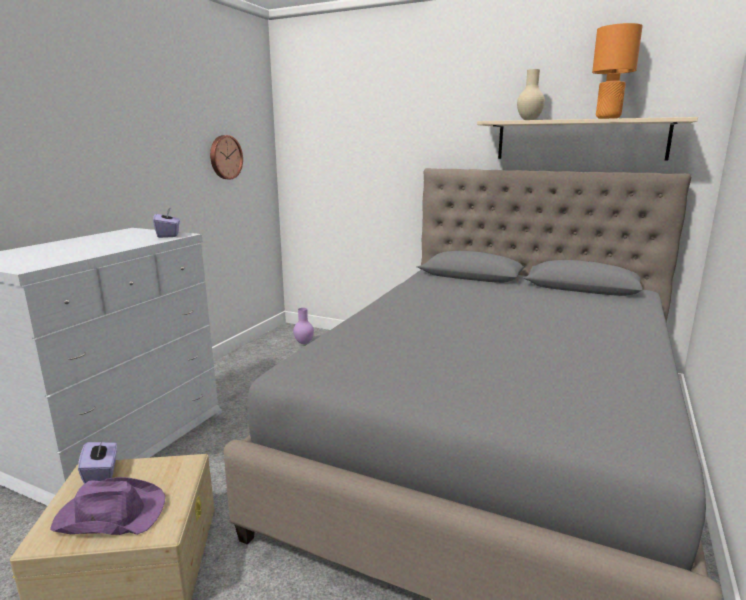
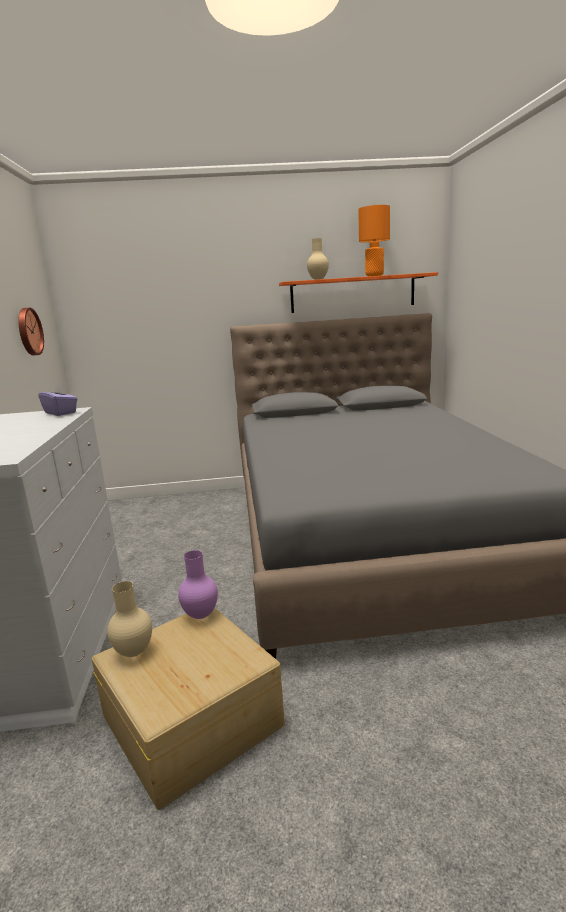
camera: 30 degrees left, 0 degrees up
purple hat [50,477,165,535] -> none
purple tissue box [78,436,117,484] -> beige vase [107,581,152,657]
purple vase [293,308,314,344] -> purple vase moved to [178,550,218,619]
beige shelf [477,117,698,161] -> orange shelf [279,272,438,313]

